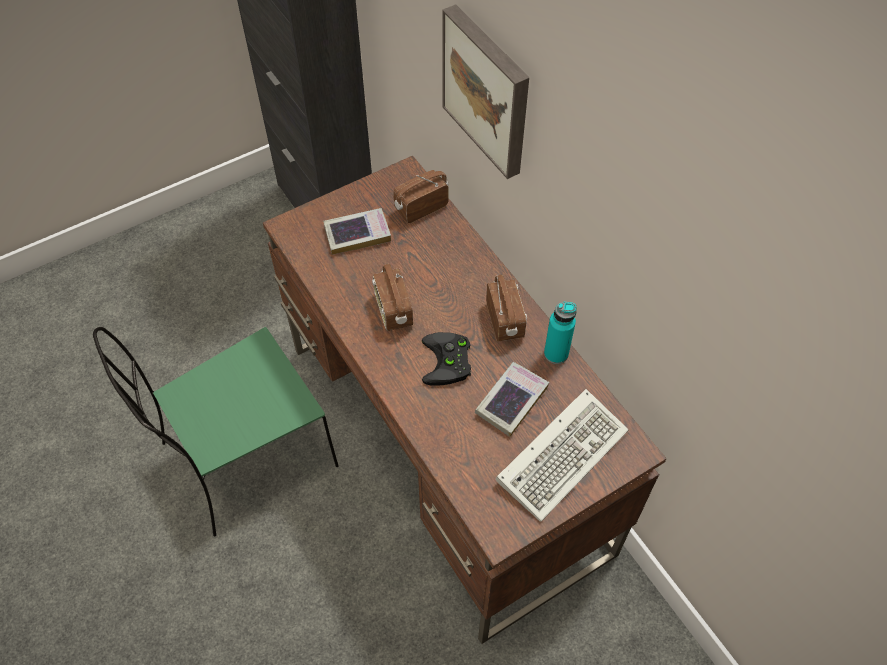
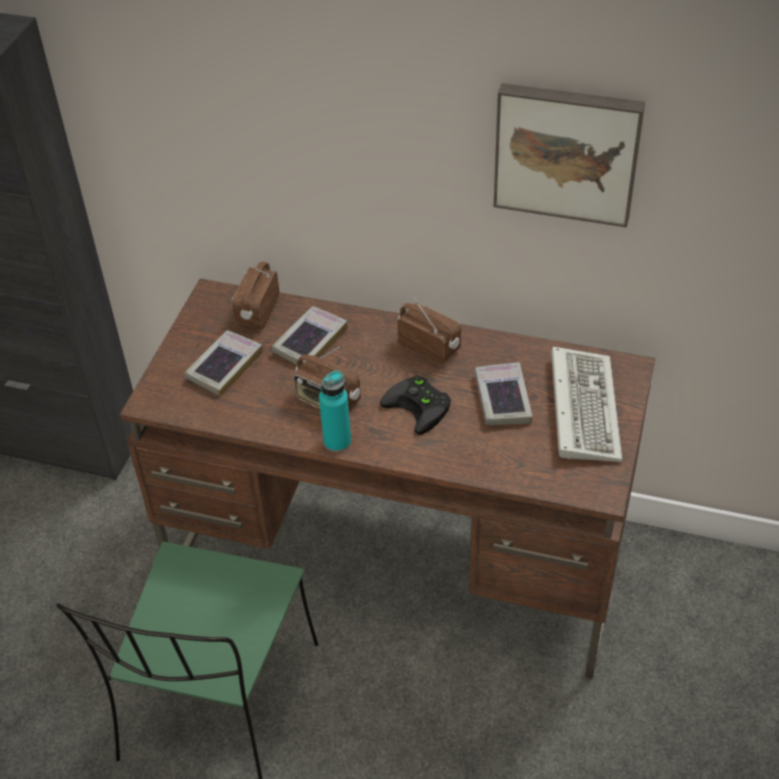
camera: 40 degrees left, 10 degrees down
picture [442,4,529,179] -> picture moved to [494,83,645,227]
turquoise bottle [544,302,577,364] -> turquoise bottle moved to [319,370,351,452]
none -> book [272,306,347,365]

